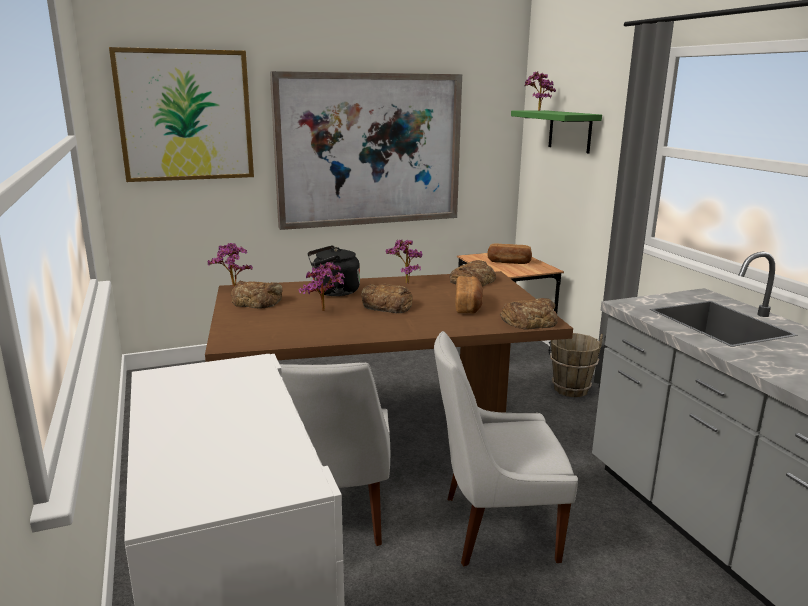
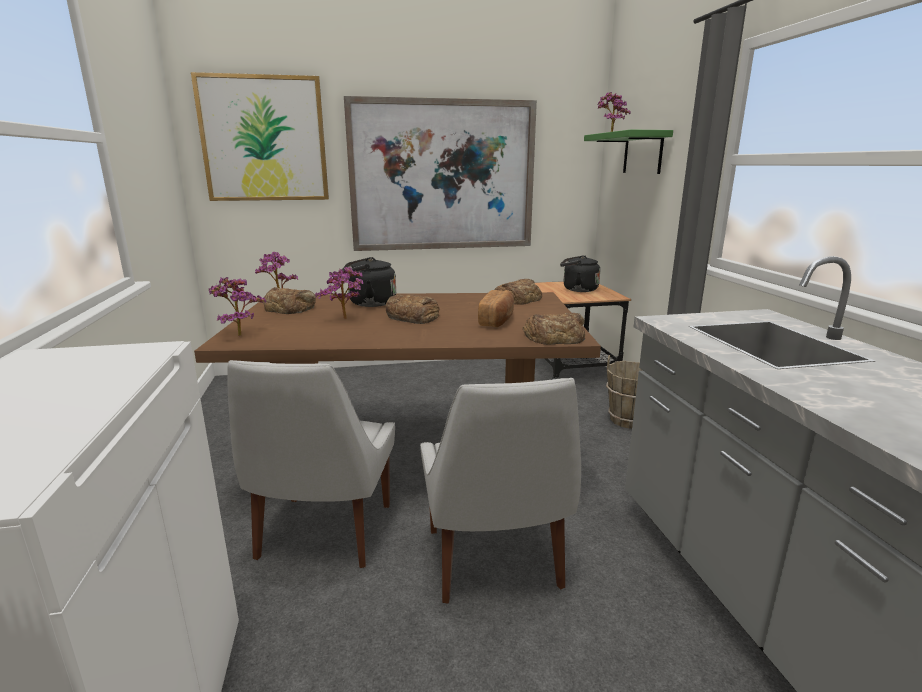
camera: 10 degrees right, 0 degrees up
potted plant [386,239,422,284] -> potted plant moved to [209,277,266,336]
white chair [434,331,578,566] -> white chair turned 105 degrees counterclockwise [420,378,581,604]
bread [487,243,532,264] -> black kettle [560,255,600,292]

